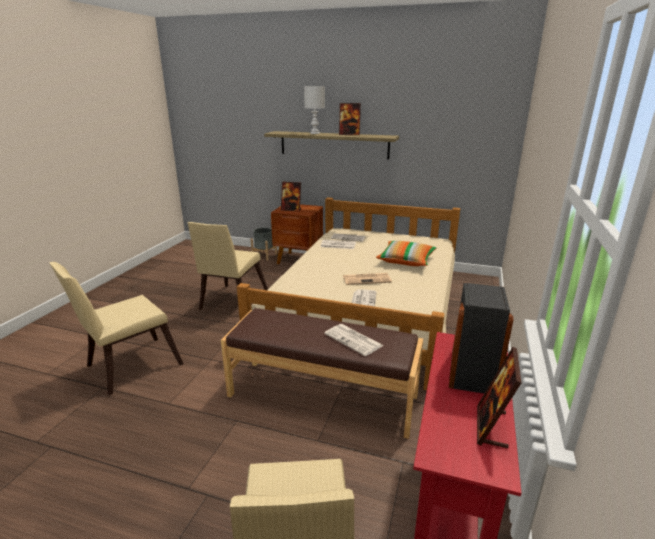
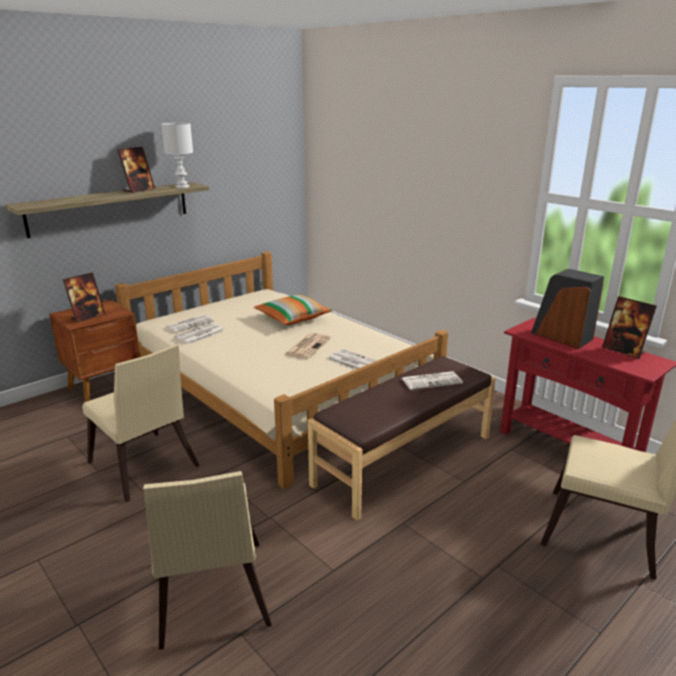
camera: 60 degrees left, 0 degrees up
grey planter [251,228,277,261] -> none
white table lamp [304,86,325,134] -> white table lamp moved to [161,123,193,188]

